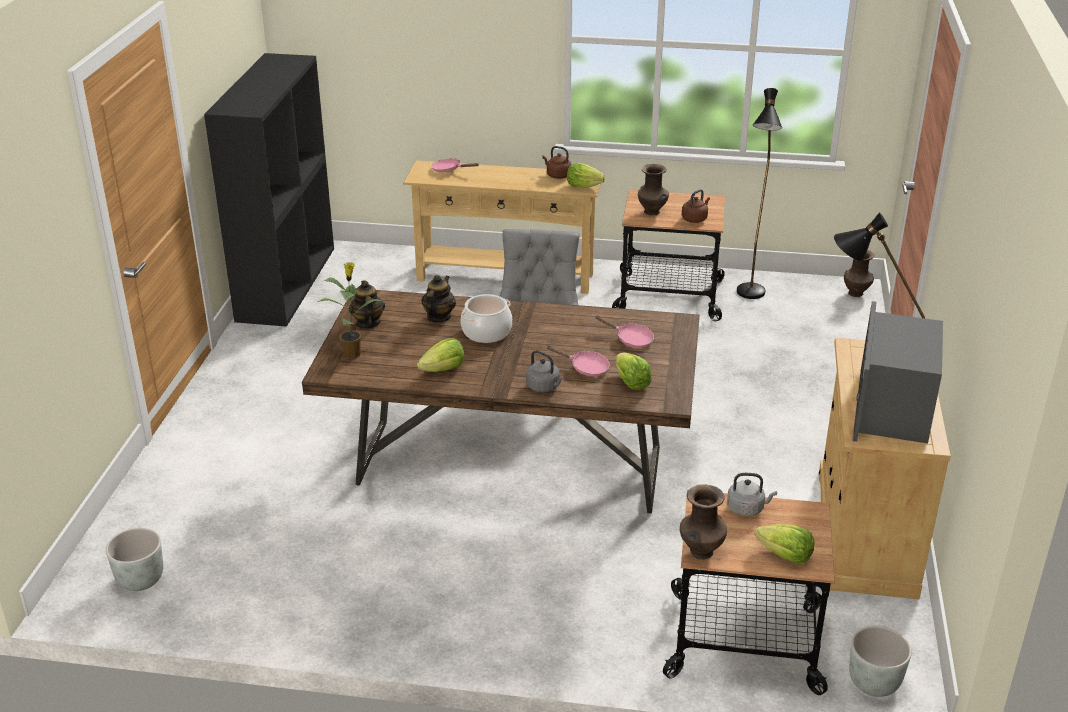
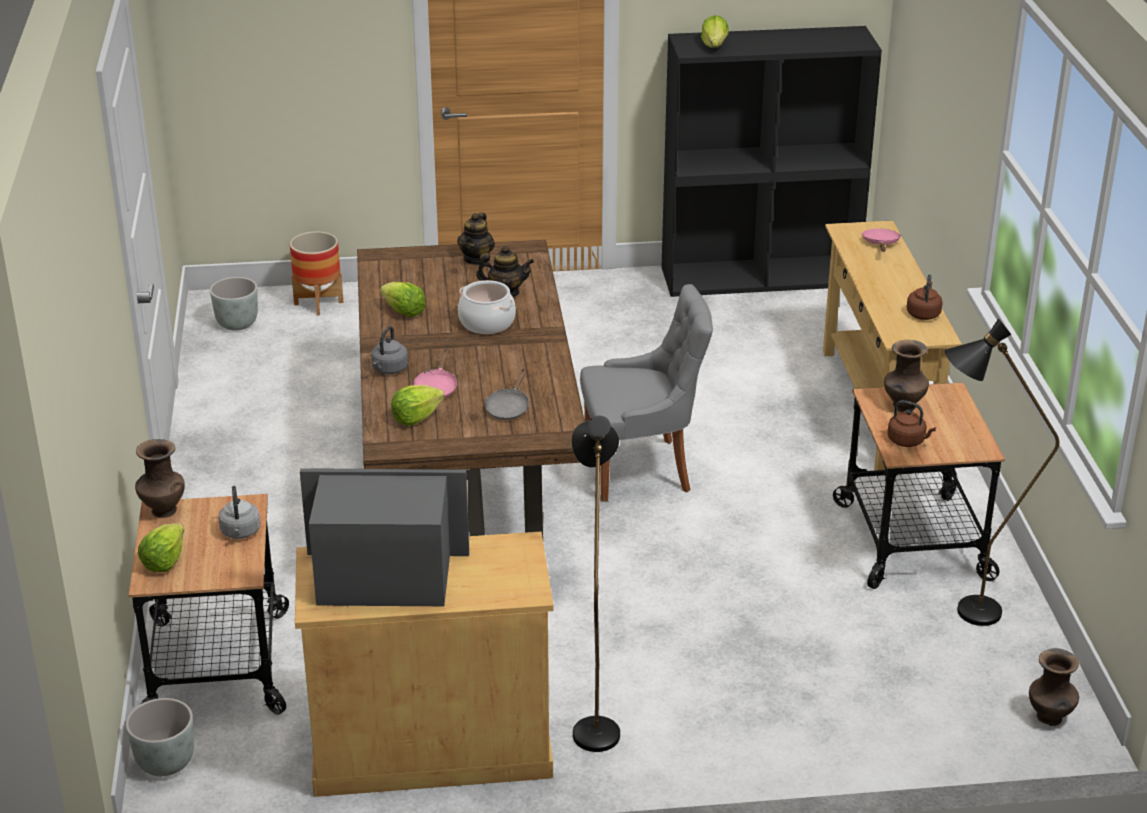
camera: 75 degrees right, 0 degrees up
potted plant [317,262,383,359] -> none
teapot [349,281,385,329] -> teapot turned 135 degrees clockwise [457,212,495,265]
lettuce [567,163,605,188] -> lettuce moved to [701,15,729,48]
pink frying pan [595,315,654,348] -> grey frying pan [485,369,529,420]
none -> planter [290,231,343,315]

